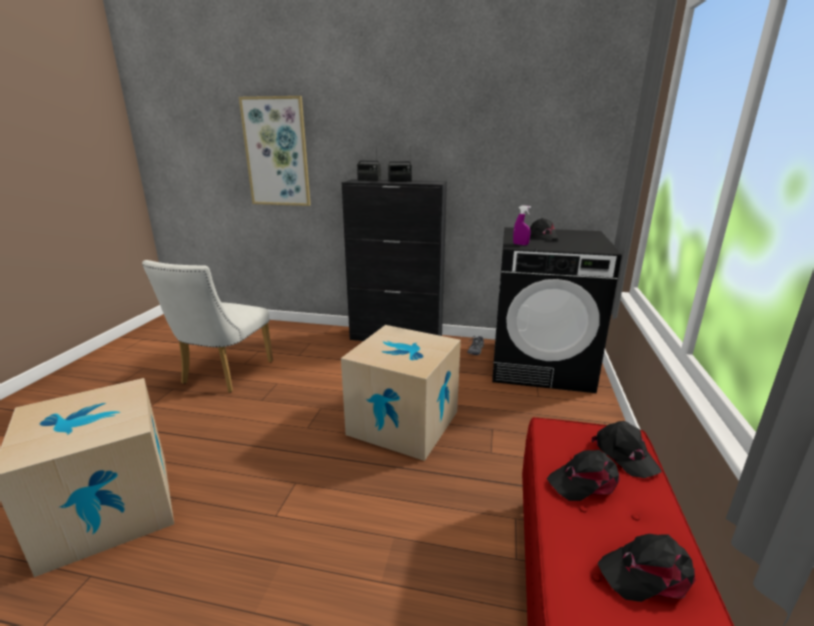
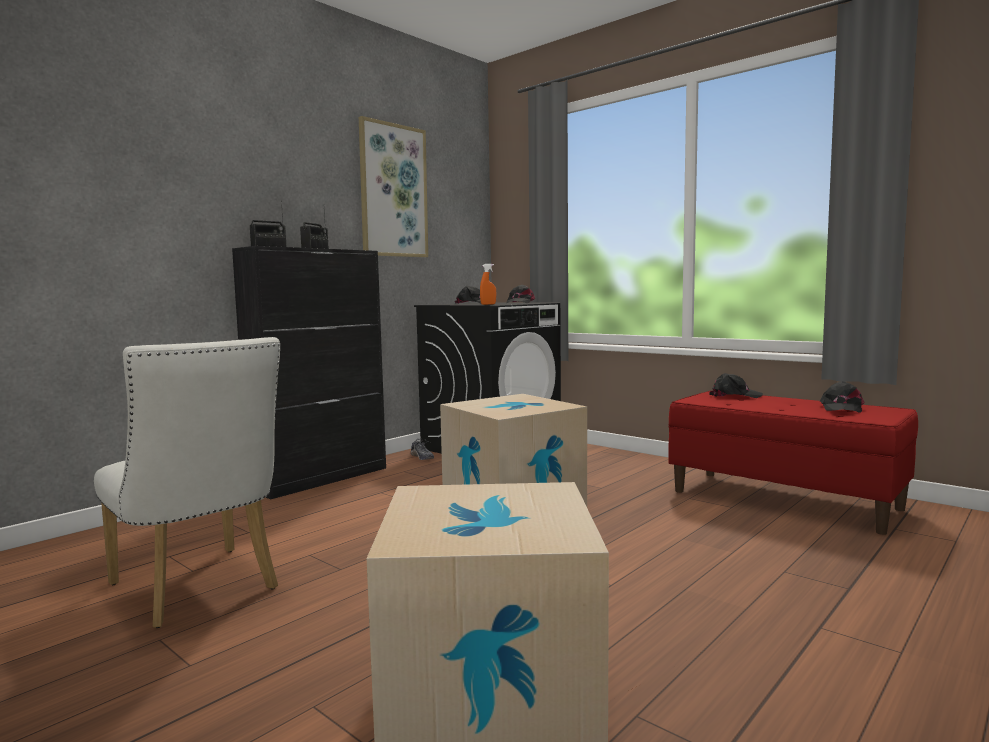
camera: 60 degrees left, 15 degrees down
picture [239,96,311,206] -> picture moved to [359,116,428,257]
purple spray bottle [513,205,531,245] -> orange spray bottle [480,264,496,305]
black cap [547,450,620,501] -> black cap moved to [506,285,535,304]

